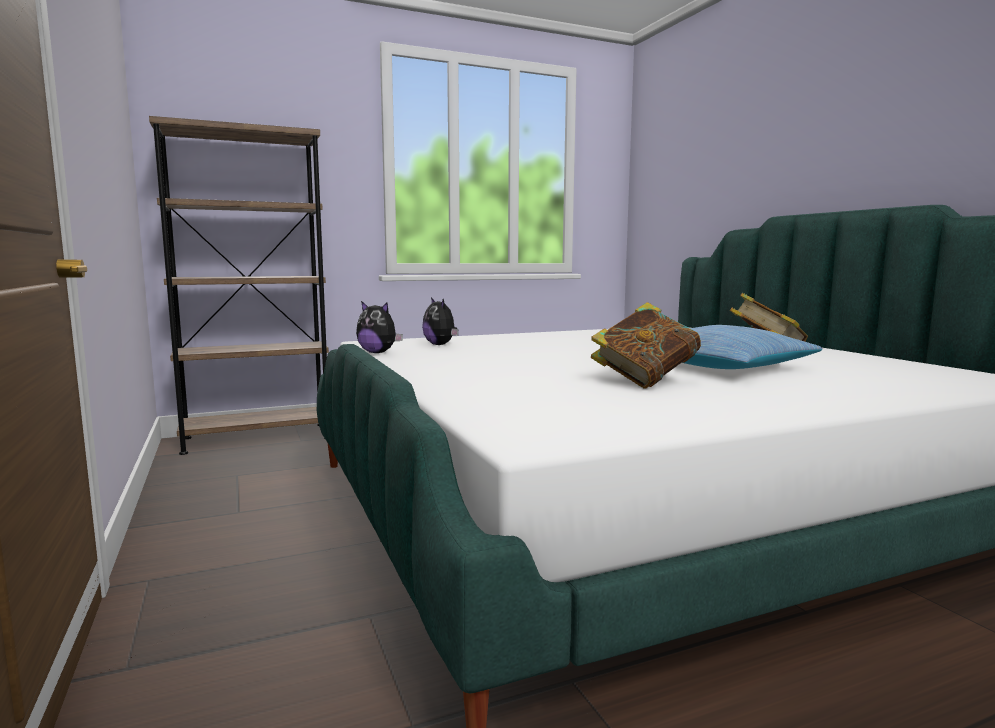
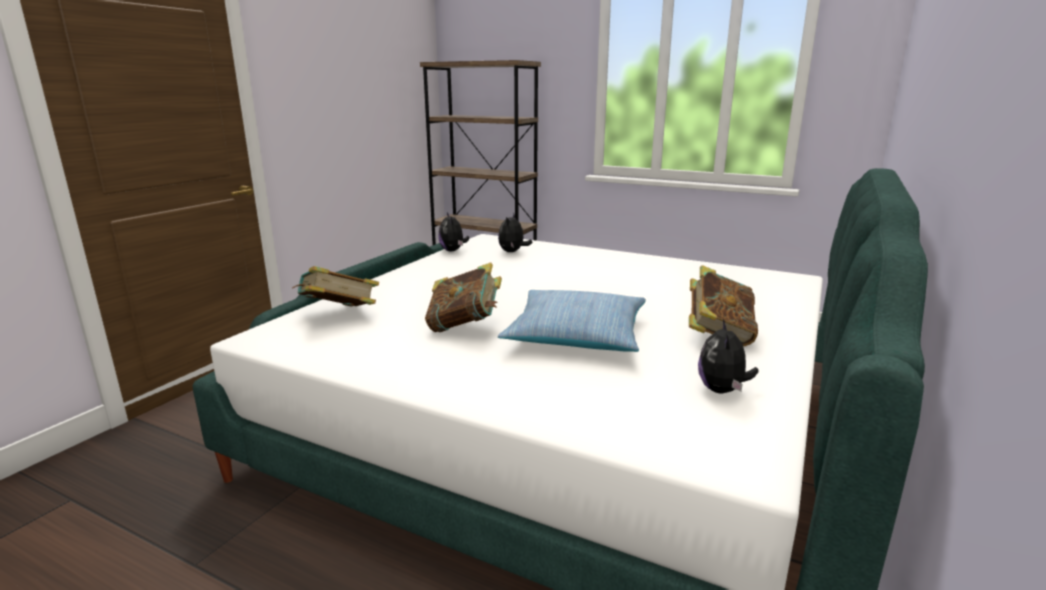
camera: 50 degrees right, 10 degrees up
none -> book [292,266,379,307]
none -> plush toy [698,320,759,393]

